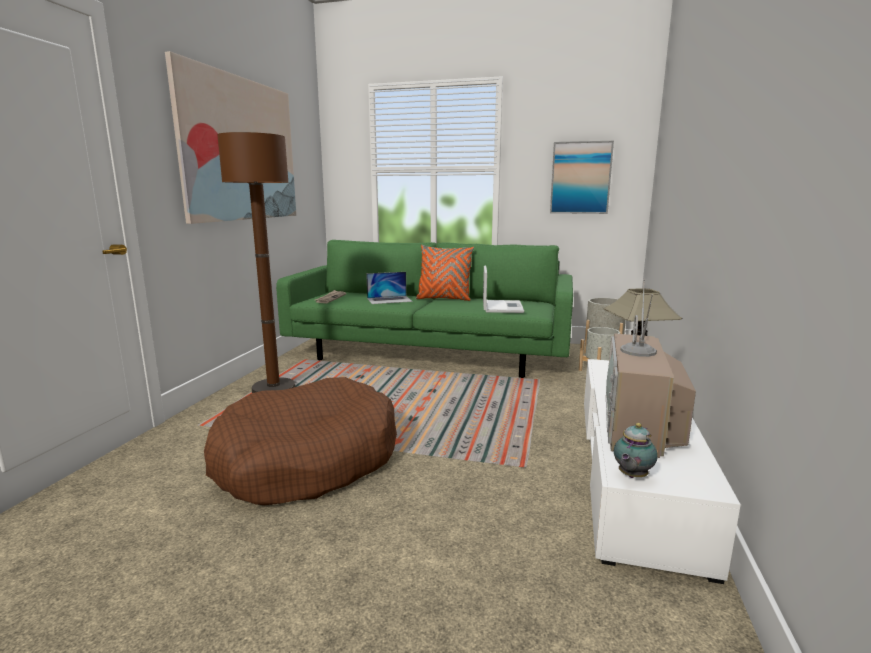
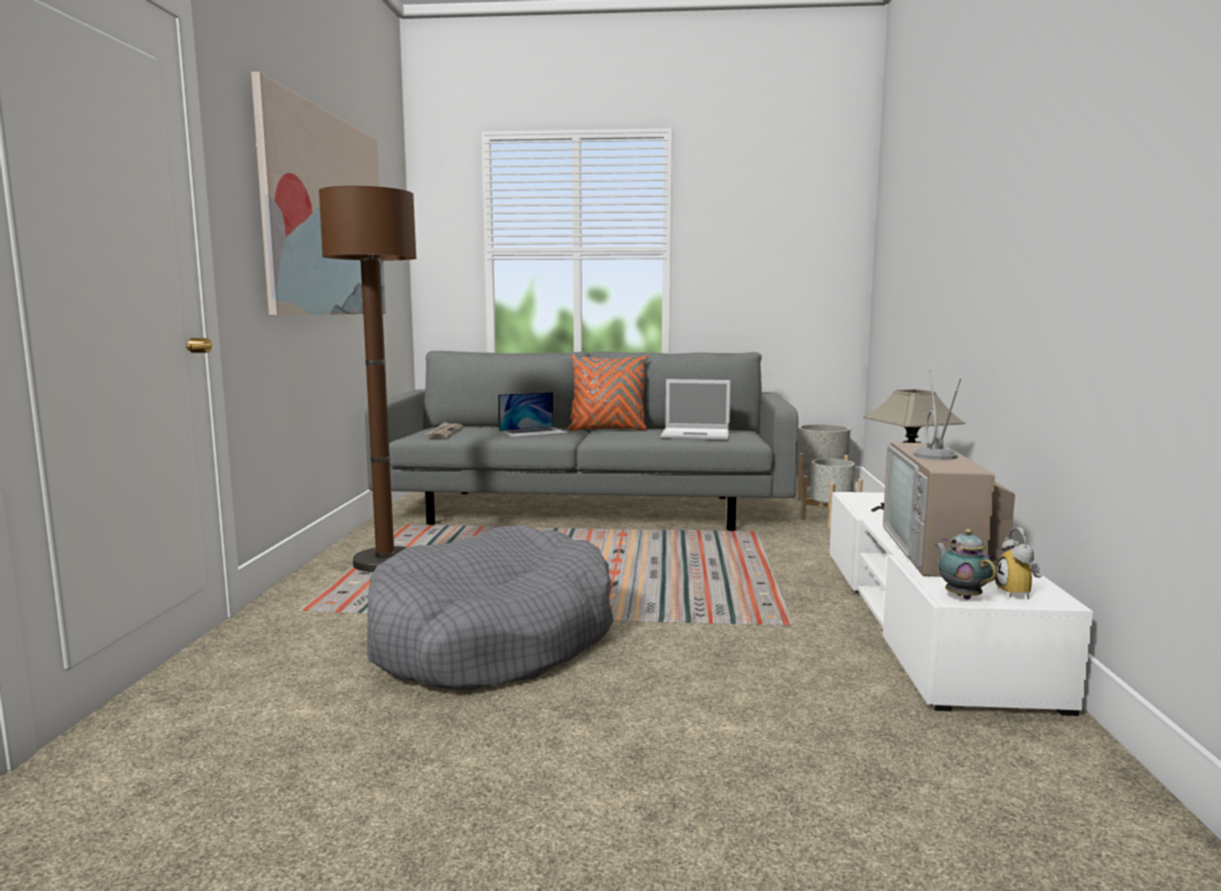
camera: 10 degrees left, 5 degrees down
brown dog bed [204,377,397,505] -> grey dog bed [367,525,614,691]
green sofa [276,240,573,378] -> grey sofa [365,351,798,531]
laptop [483,266,524,313] -> laptop turned 105 degrees clockwise [661,379,731,440]
picture [550,141,614,214] -> none
teapot [614,423,658,478] -> teapot turned 135 degrees clockwise [935,529,997,600]
none -> alarm clock [995,527,1043,600]

